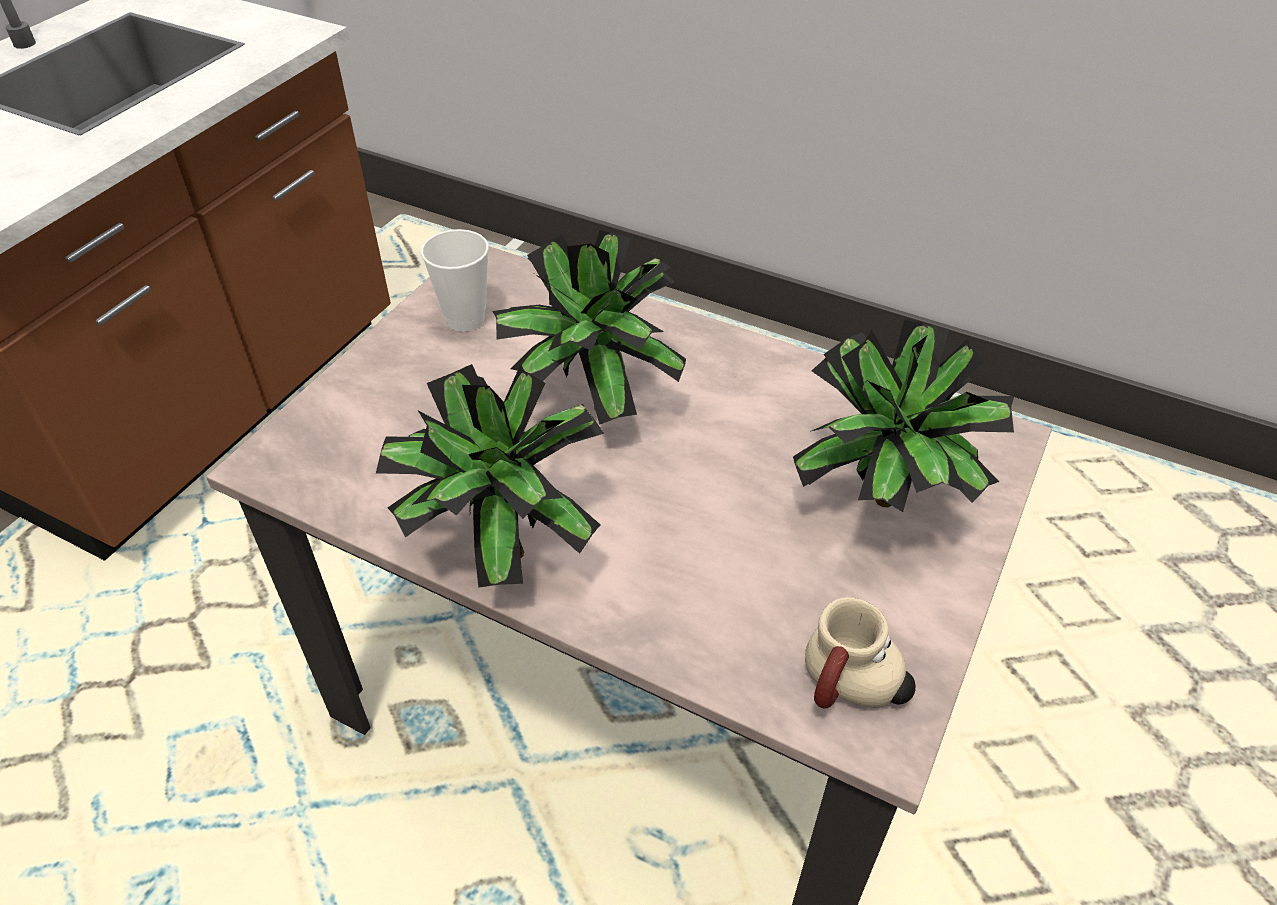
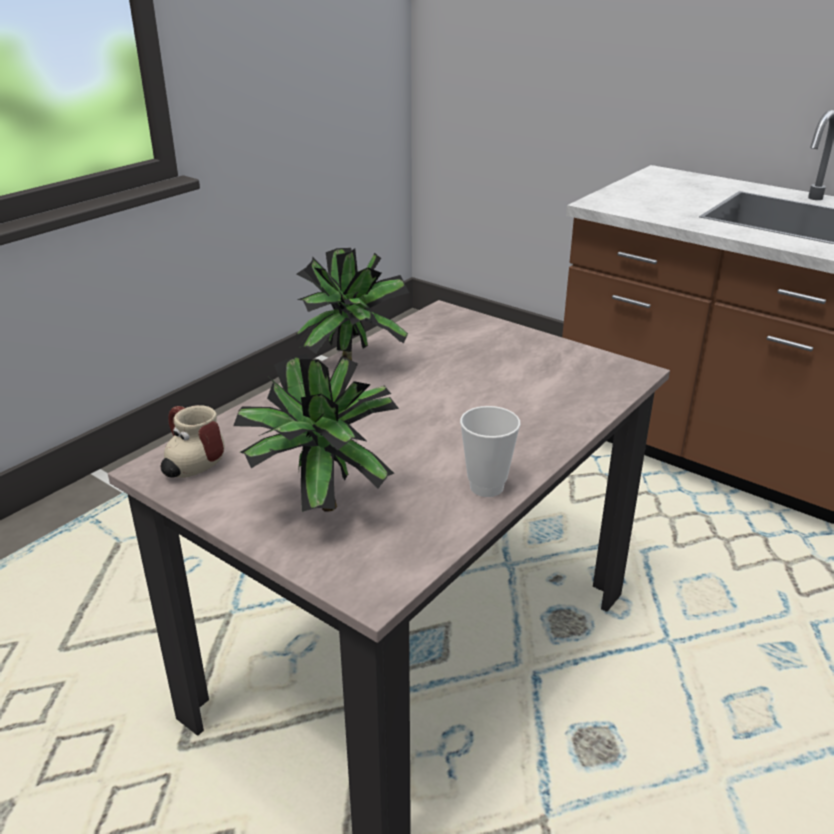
camera: 100 degrees right, 15 degrees down
cup [421,229,489,332] -> cup moved to [460,406,520,497]
potted plant [492,230,686,425] -> none

